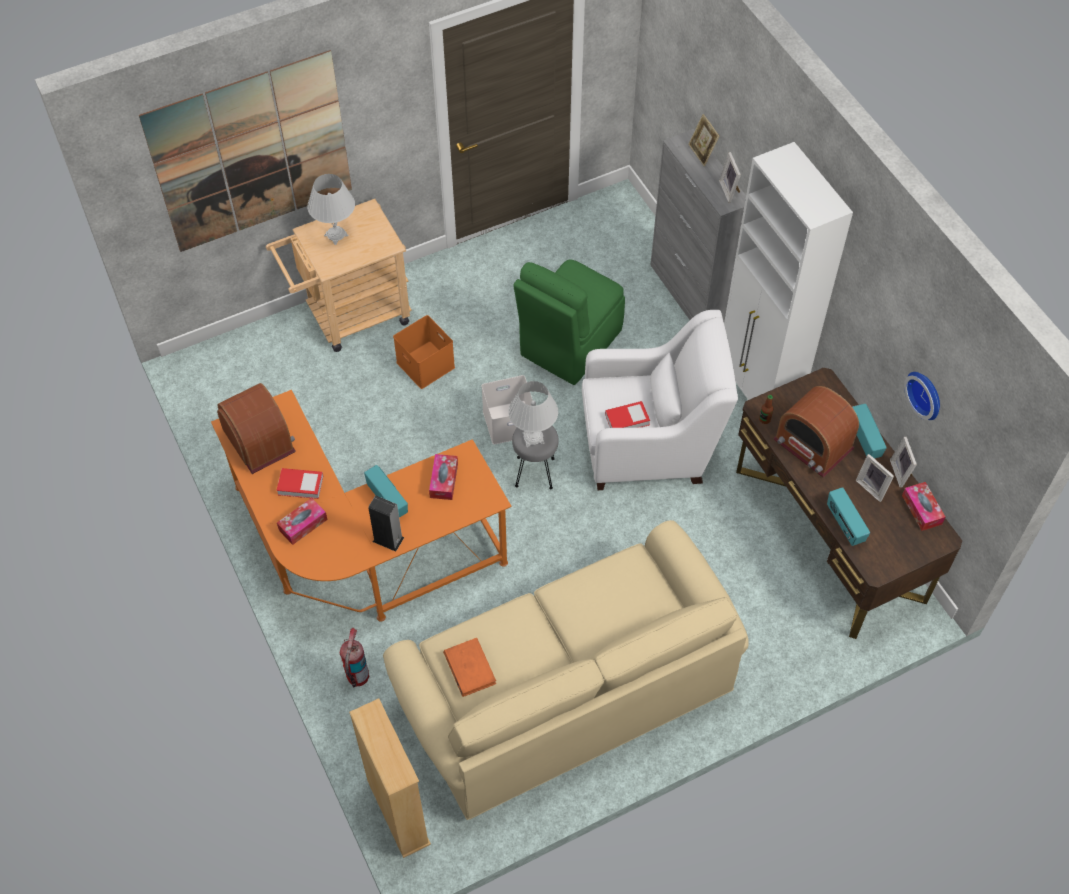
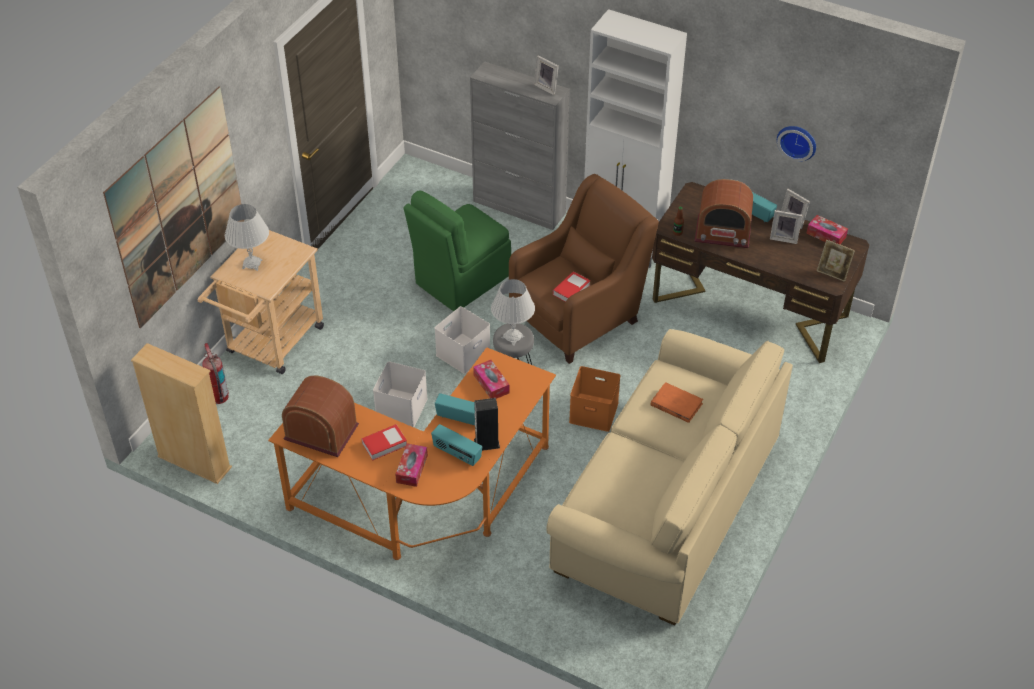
camera: 35 degrees left, 10 degrees down
fire extinguisher [340,628,370,688] -> fire extinguisher moved to [202,343,229,404]
beige bookcase [349,698,431,858] -> beige bookcase moved to [131,343,232,484]
orange storage box [393,315,455,389] -> orange storage box moved to [569,366,620,432]
orange book [443,638,496,697] -> orange book moved to [650,382,703,423]
green chair [513,259,625,385] -> green chair turned 45 degrees clockwise [404,191,511,311]
white armchair [582,310,738,490] -> brown armchair [509,174,659,364]
picture frame [688,114,719,166] -> picture frame moved to [817,240,855,282]
radio [827,487,870,546] -> radio moved to [431,424,482,466]
none -> white storage box [373,362,428,427]

